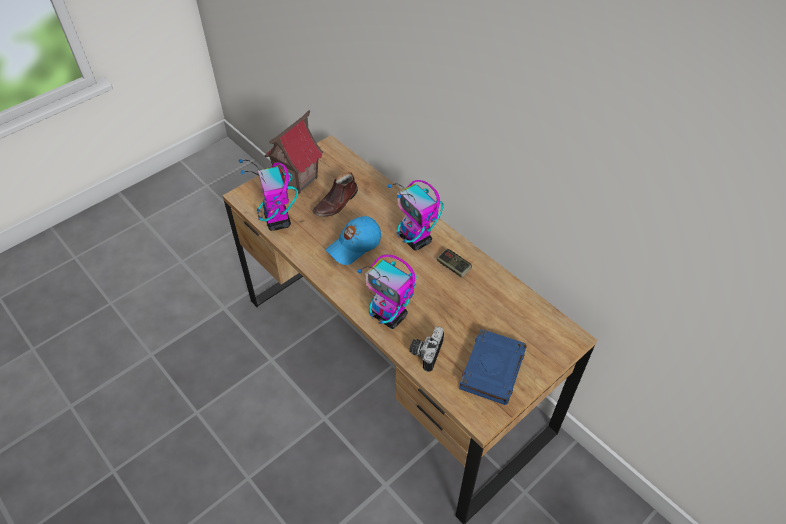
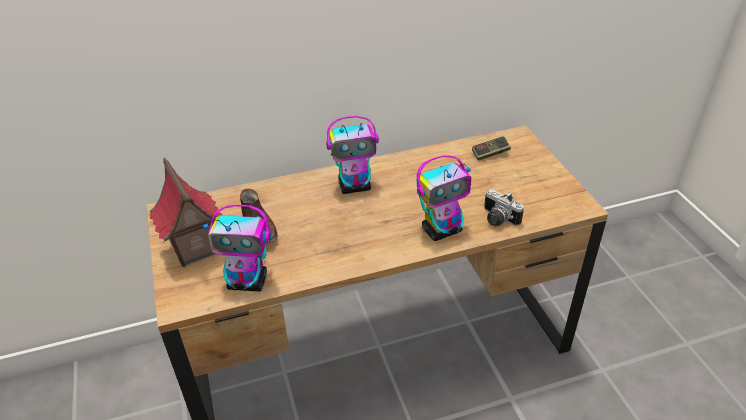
camera: 65 degrees left, 10 degrees down
blue cap [326,216,381,265] -> none
game controller [436,249,472,278] -> game controller moved to [472,136,511,161]
blue book [459,329,526,405] -> none

